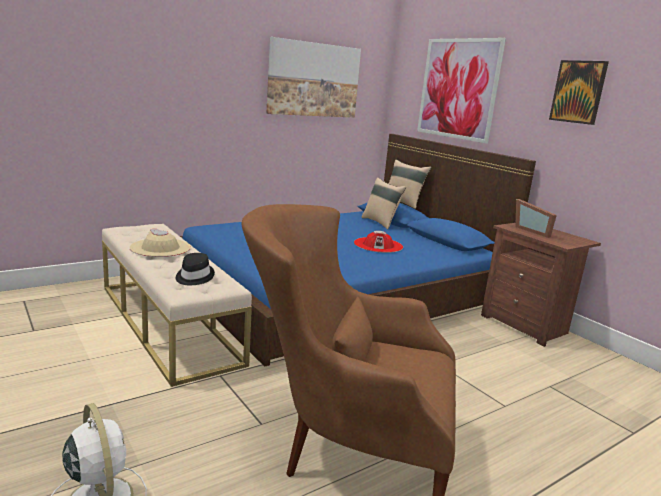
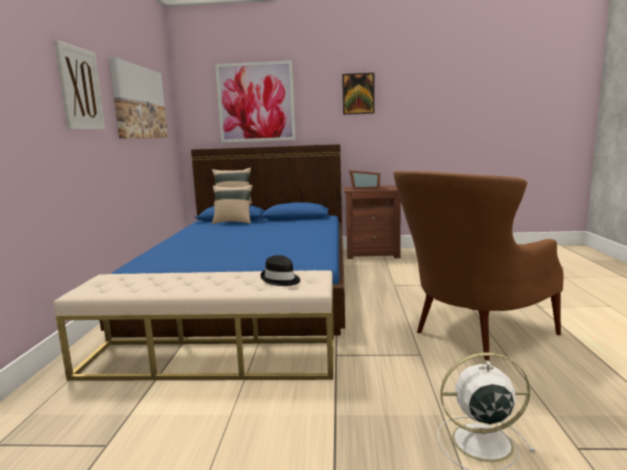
camera: 50 degrees left, 5 degrees down
beige hat [130,228,191,257] -> none
red hat [354,231,403,253] -> none
none -> picture [54,40,105,130]

